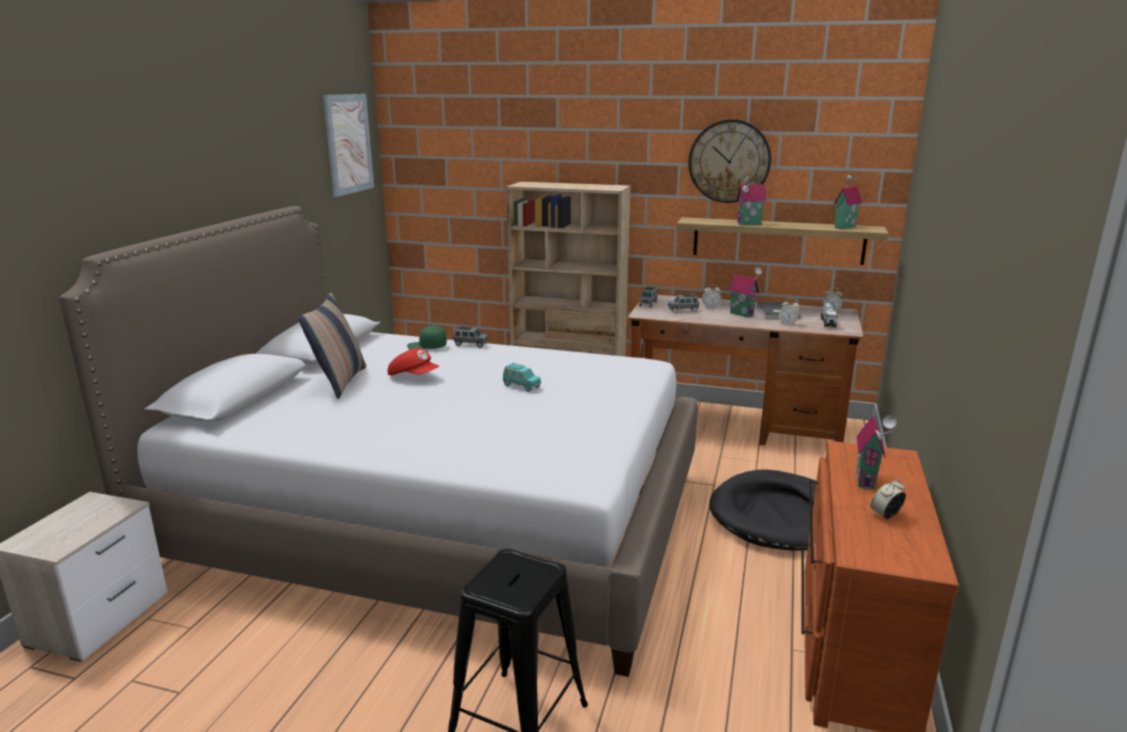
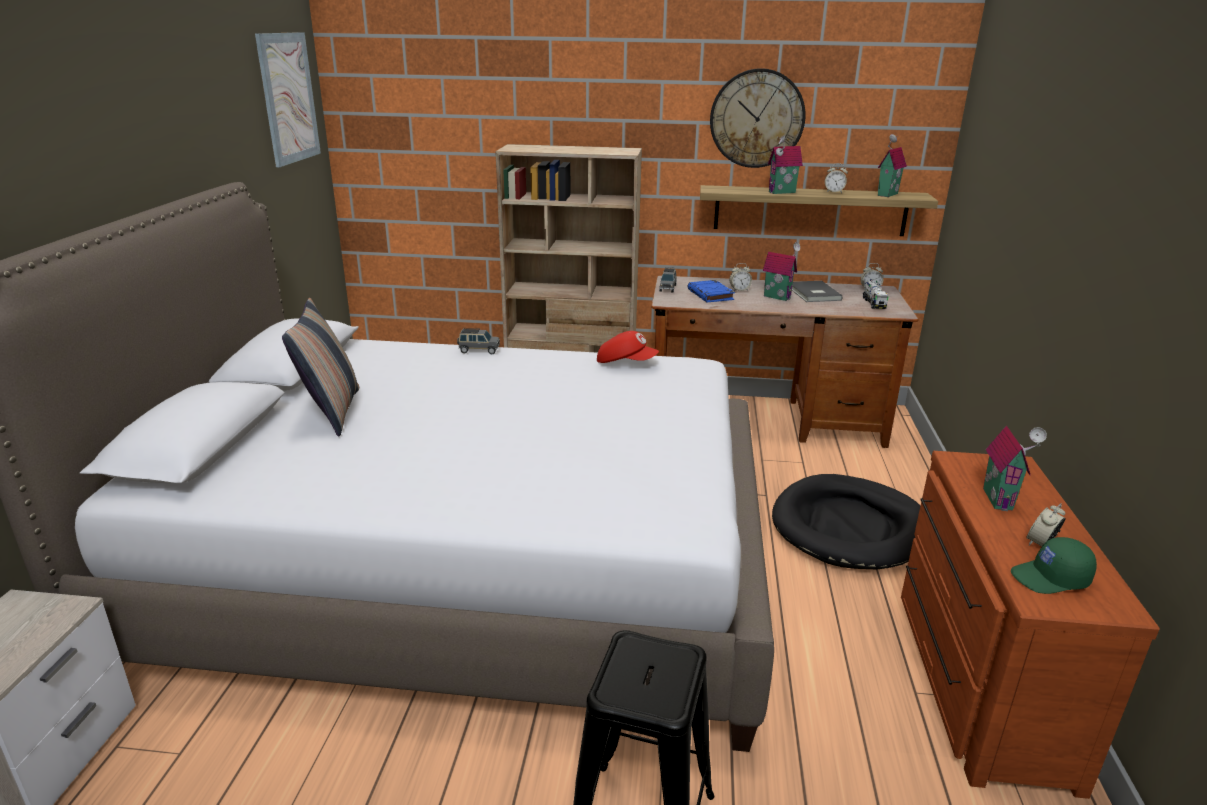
camera: 10 degrees left, 5 degrees up
red cap [388,348,440,375] -> red cap moved to [597,331,659,363]
green cap [407,326,447,350] -> green cap moved to [1011,537,1097,594]
turquoise toy car [503,363,541,392] -> none
grey toy car [668,294,699,313] -> blue book [688,280,735,302]
alarm clock [778,299,800,325] -> alarm clock moved to [825,163,848,193]

